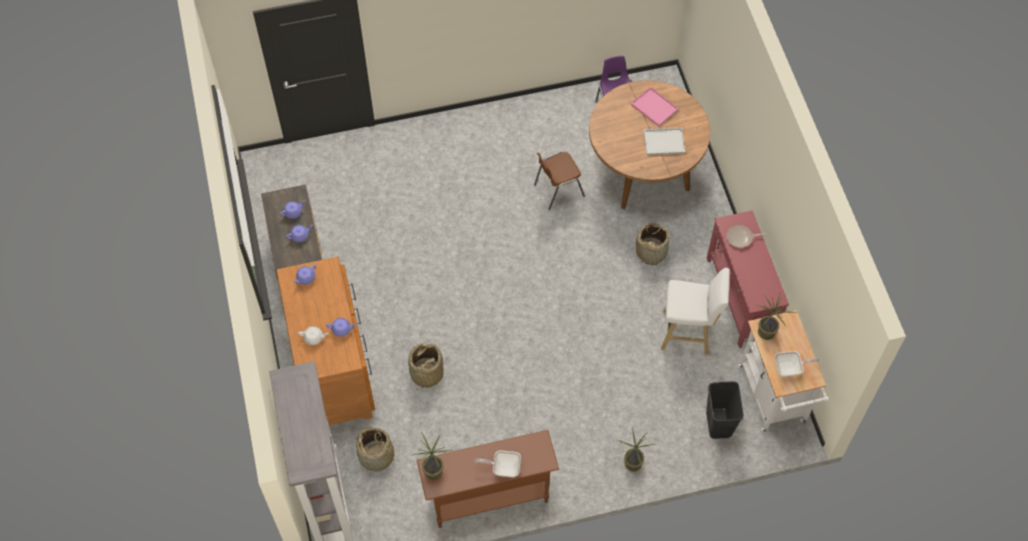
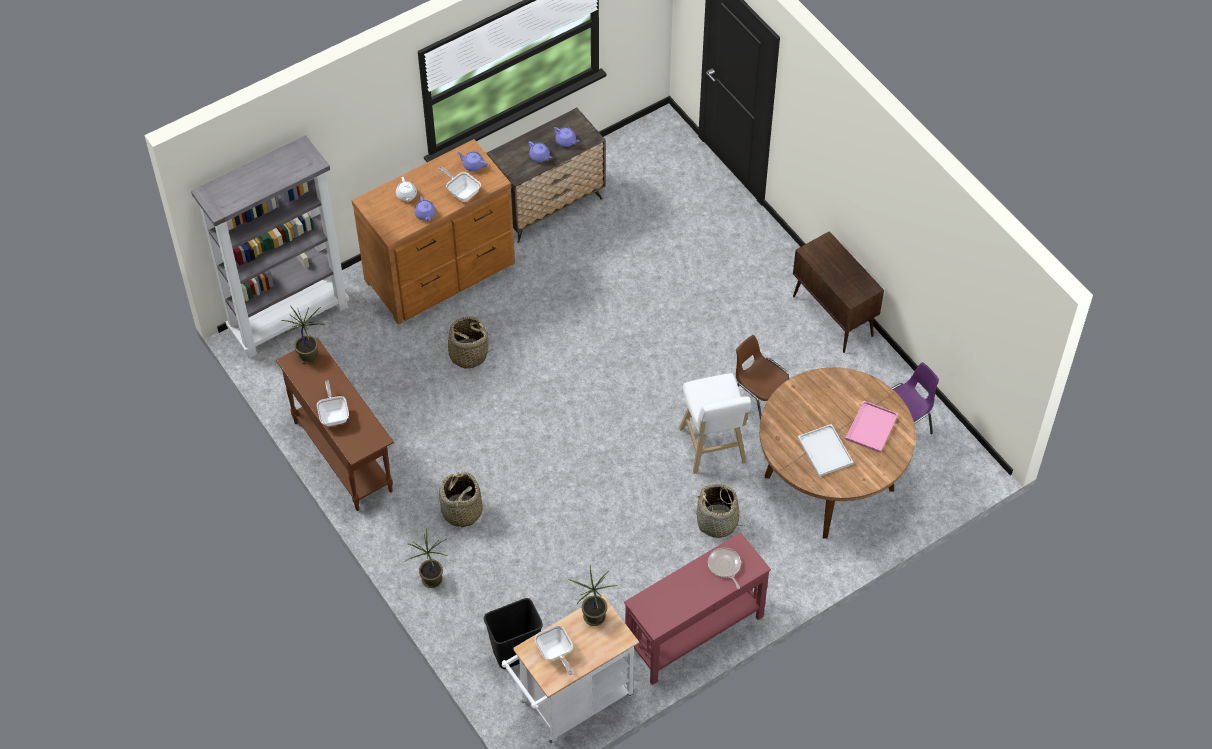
camera: 70 degrees right, 5 degrees down
basket [355,428,396,472] -> basket moved to [439,472,483,531]
white stool [661,268,730,355] -> white stool moved to [679,373,751,474]
none -> frying pan [438,167,481,202]
none -> brown cabinet [793,231,884,353]

